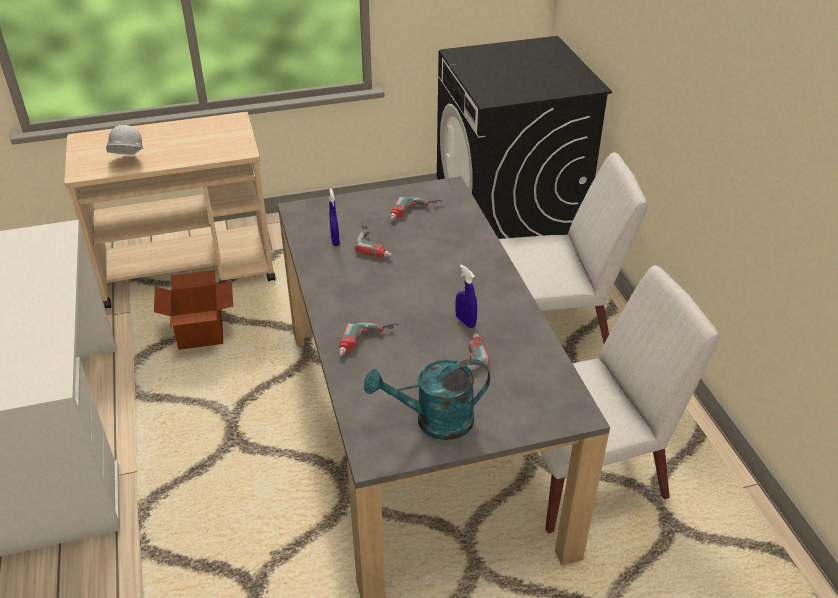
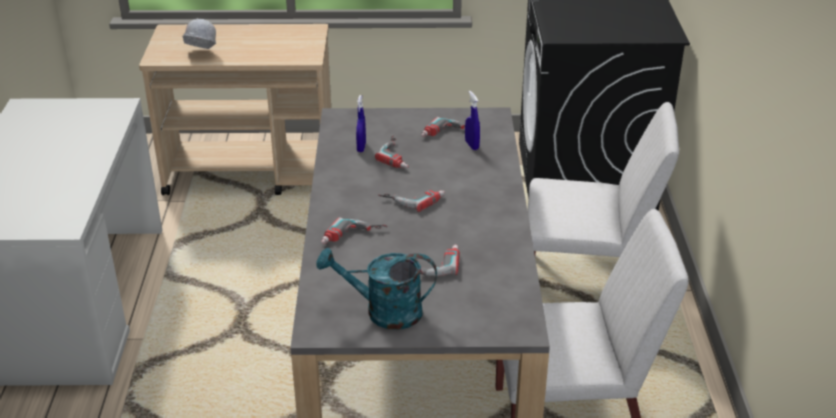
camera: 15 degrees right, 5 degrees down
cardboard box [154,270,233,350] -> none
blue spray bottle [455,264,477,328] -> blue spray bottle moved to [465,91,480,150]
none -> power drill [378,190,445,212]

